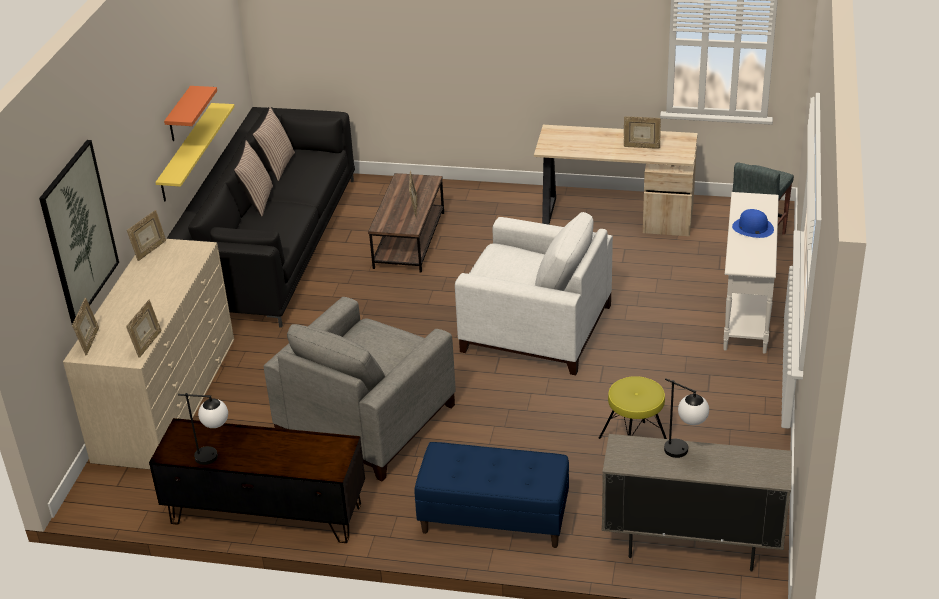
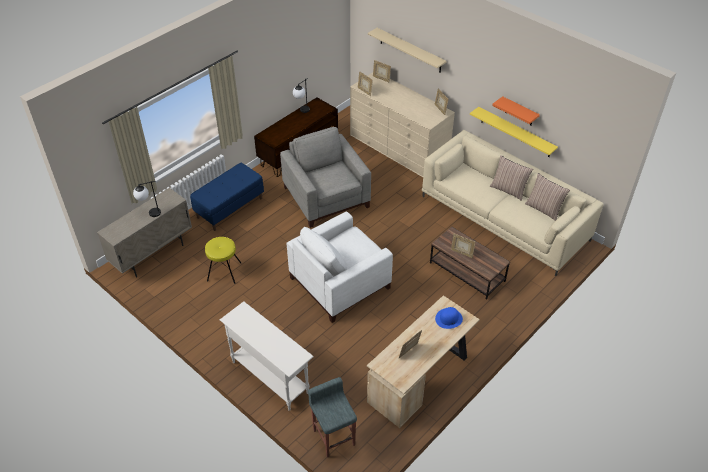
camera: 120 degrees right, 10 degrees up
picture [39,140,119,324] -> beige shelf [368,28,447,73]
black sofa [167,107,355,328] -> beige sofa [422,130,604,276]
blue hat [732,209,774,238] -> blue hat moved to [435,307,463,329]

